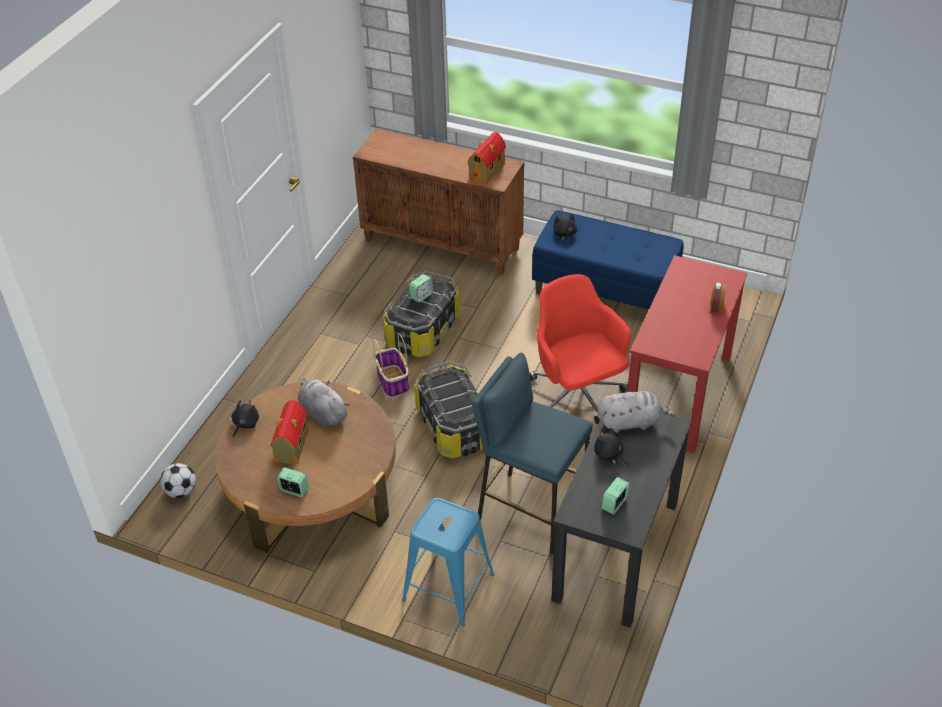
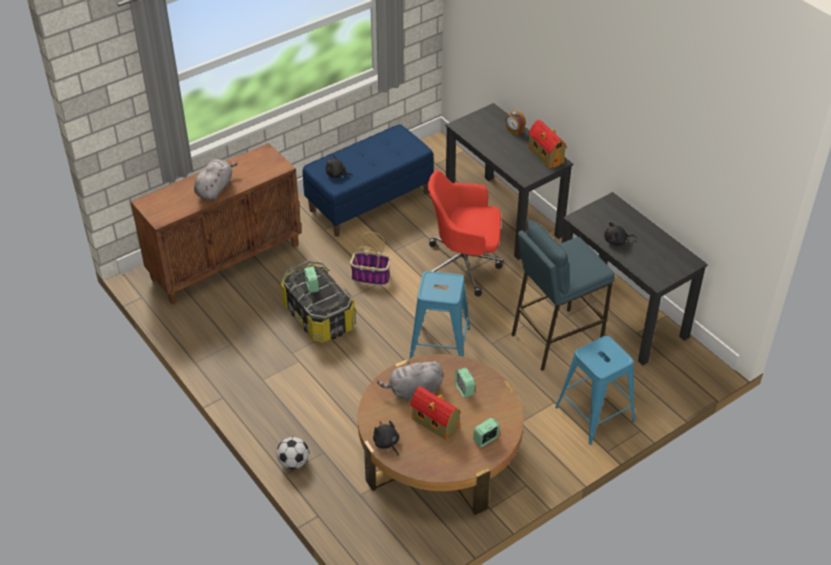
camera: 60 degrees left, 0 degrees up
football [160,463,196,498] -> football moved to [277,437,309,469]
basket [373,333,409,398] -> basket moved to [350,232,390,285]
storage box [414,361,483,459] -> blue stool [409,271,470,359]
toy house [468,132,506,184] -> toy house moved to [528,120,567,168]
grey plush toy [598,391,675,433] -> grey plush toy moved to [194,159,238,200]
alarm clock [602,477,629,515] -> alarm clock moved to [455,368,475,398]
red desk [627,255,747,453] -> black desk [445,103,573,260]

